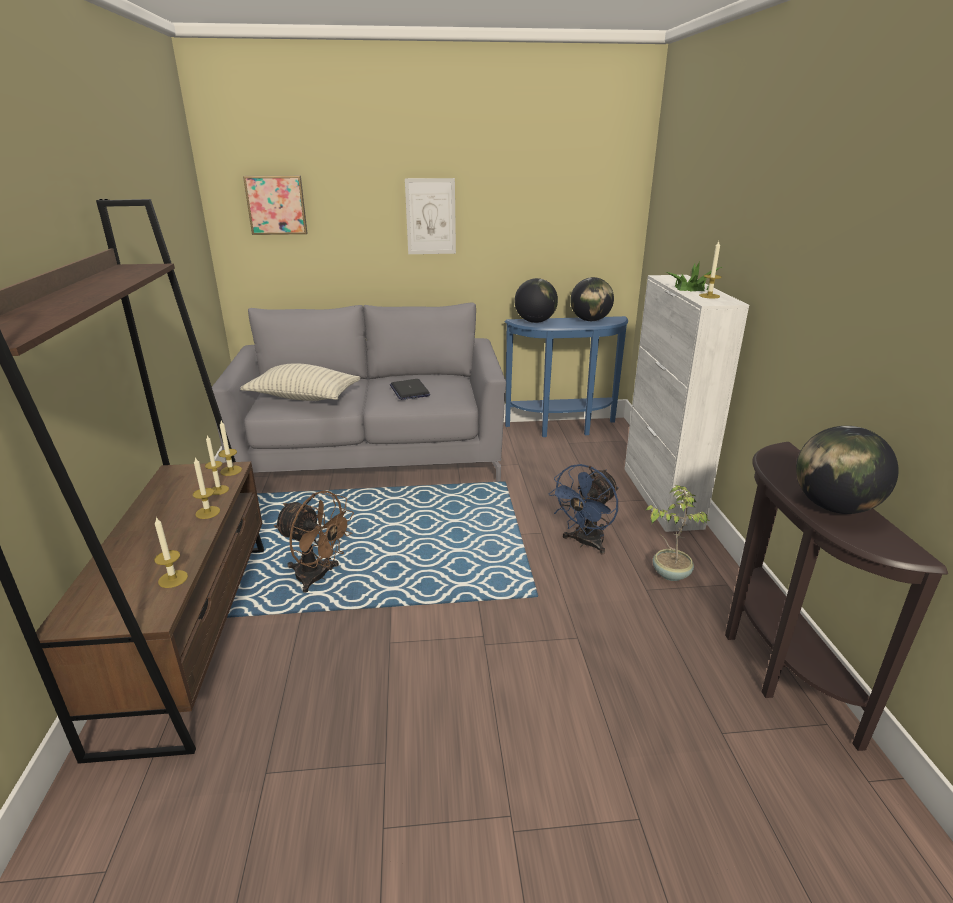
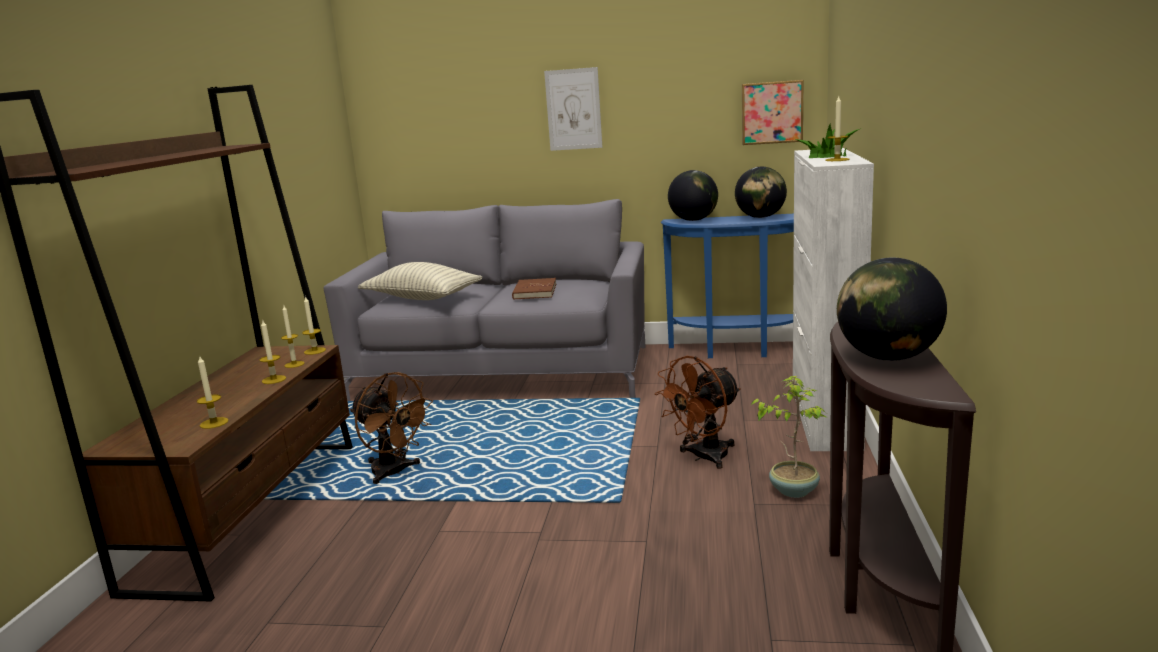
camera: 15 degrees right, 10 degrees down
picture [243,176,307,235] -> picture moved to [742,80,804,145]
laptop [390,379,430,400] -> brown book [512,278,556,300]
blue fan [549,464,619,554] -> brown fan [655,356,741,469]

